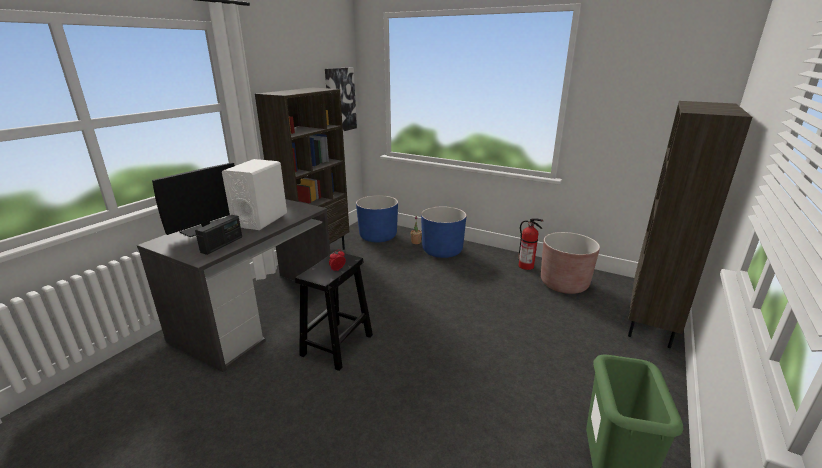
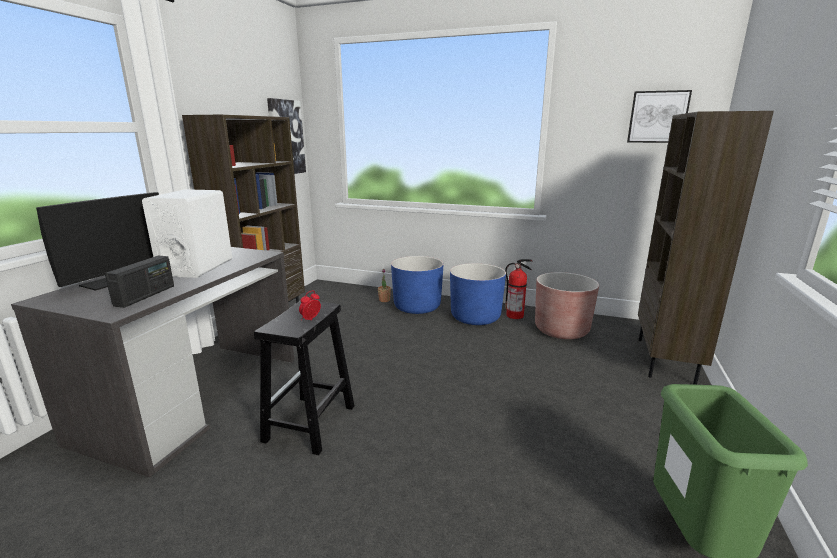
camera: 10 degrees left, 5 degrees down
blue planter [356,195,398,242] -> blue planter moved to [450,263,506,325]
none -> picture [627,90,692,143]

